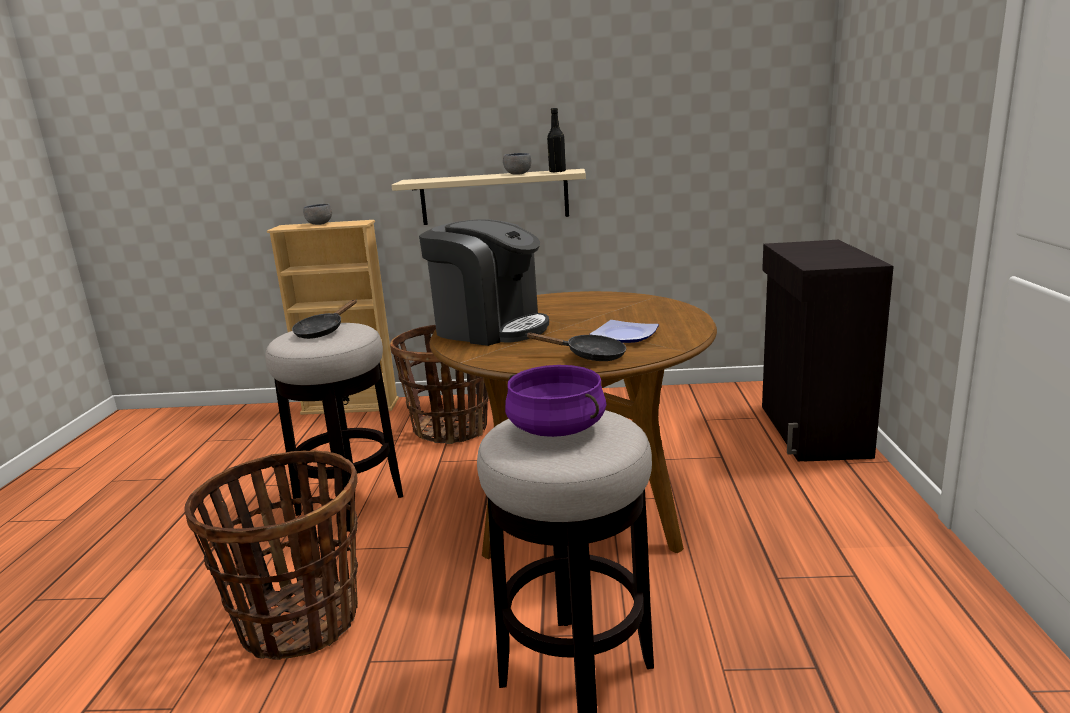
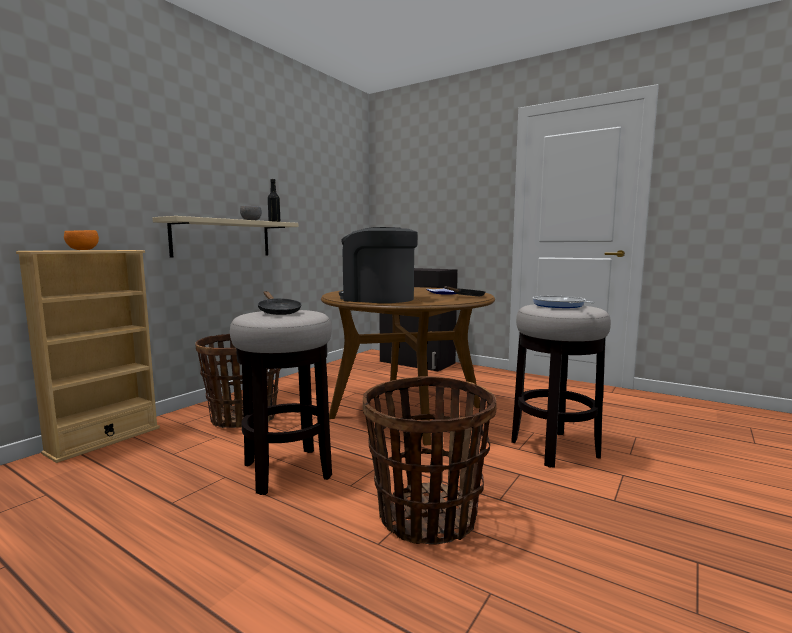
camera: 60 degrees left, 10 degrees down
grey bowl [303,204,332,225] -> orange bowl [64,230,99,250]
coffee machine [419,219,549,346] -> coffee machine turned 120 degrees counterclockwise [339,227,418,303]
purple cooking pot [505,365,607,437] -> frying pan [532,296,594,308]

